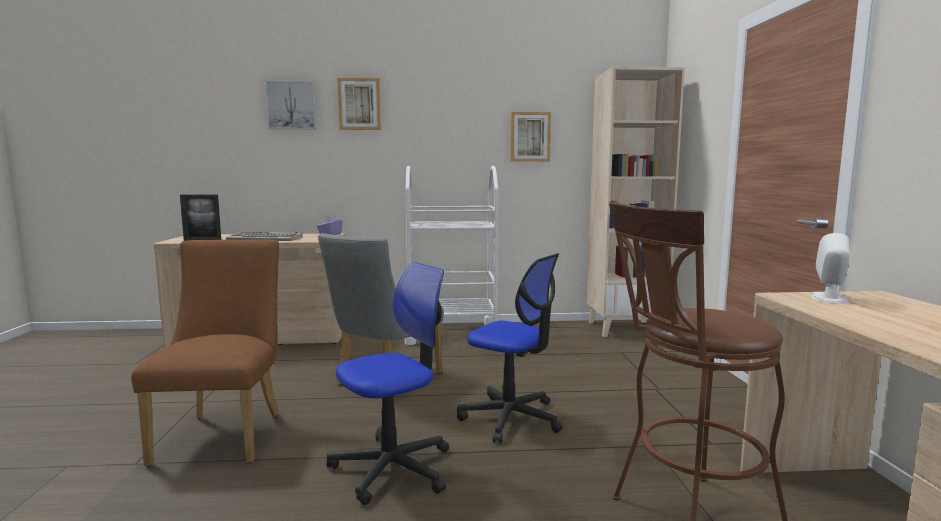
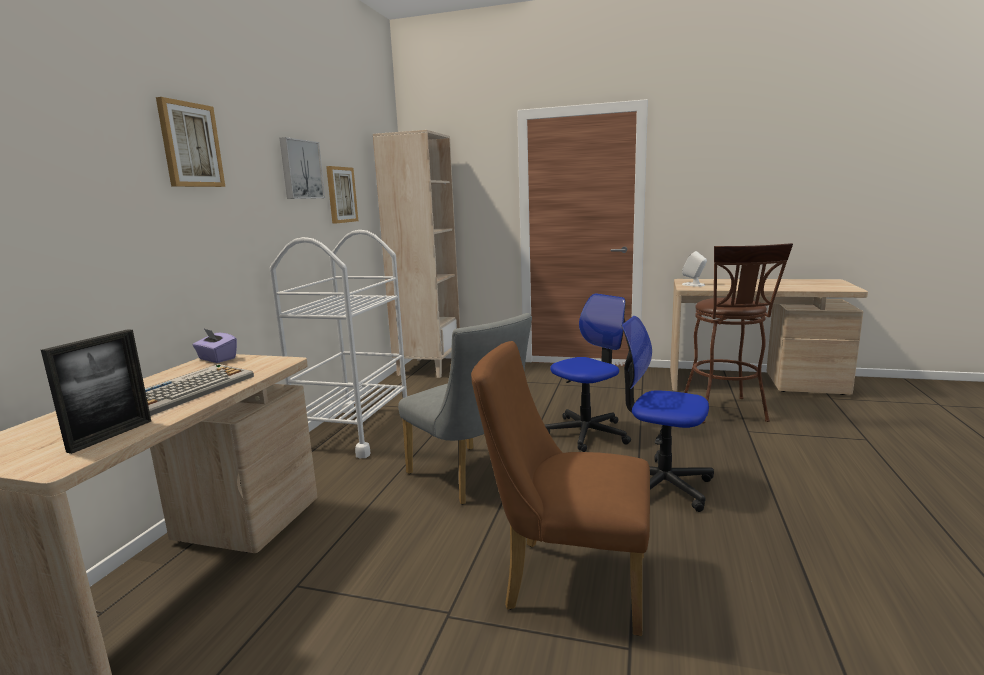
camera: 70 degrees left, 5 degrees up
picture [266,81,316,129] -> picture moved to [280,137,325,199]
office chair [326,262,449,505] -> office chair turned 45 degrees counterclockwise [622,316,714,512]

